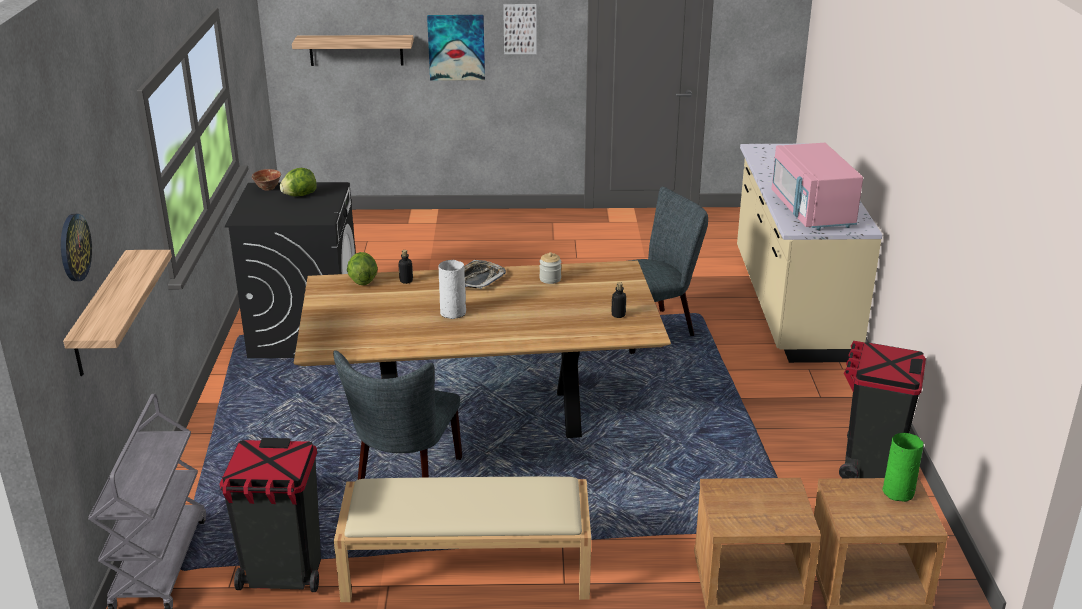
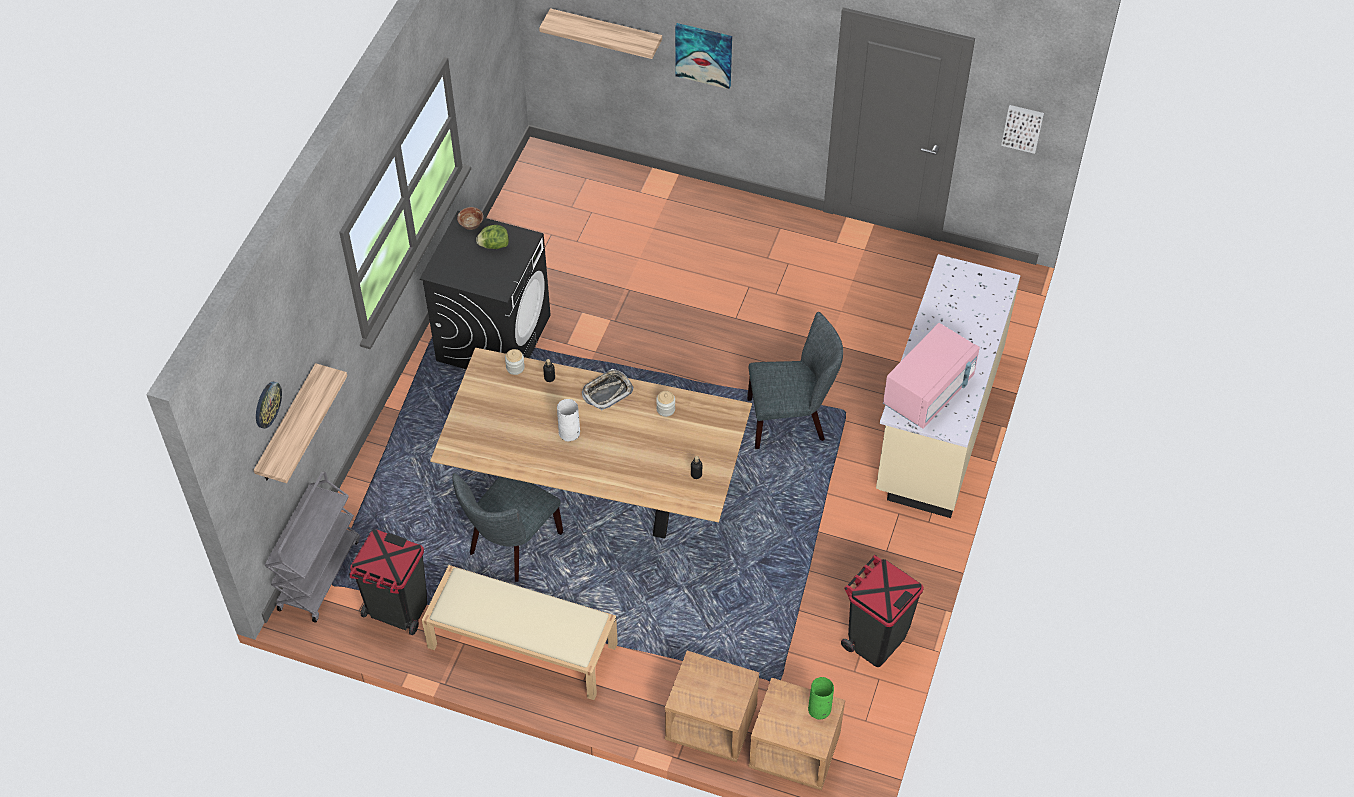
camera: 20 degrees right, 25 degrees up
lettuce [347,252,378,285] -> jar [505,349,525,375]
picture [503,4,537,54] -> picture moved to [1001,105,1044,154]
pink microwave [772,143,863,230] -> pink microwave turned 150 degrees counterclockwise [883,323,980,429]

